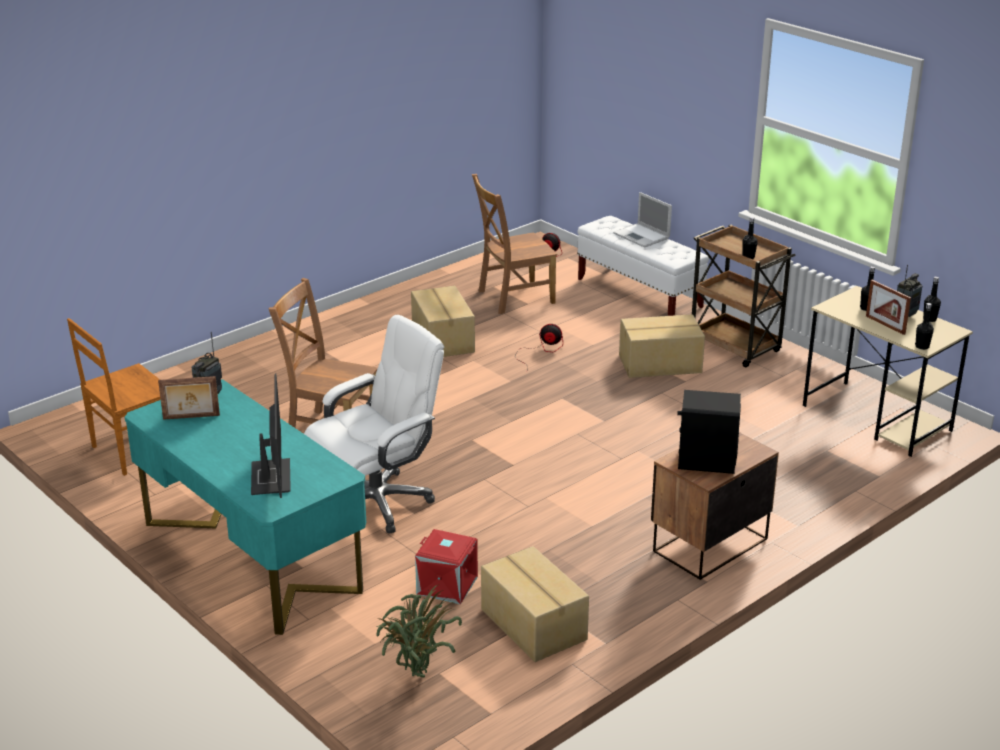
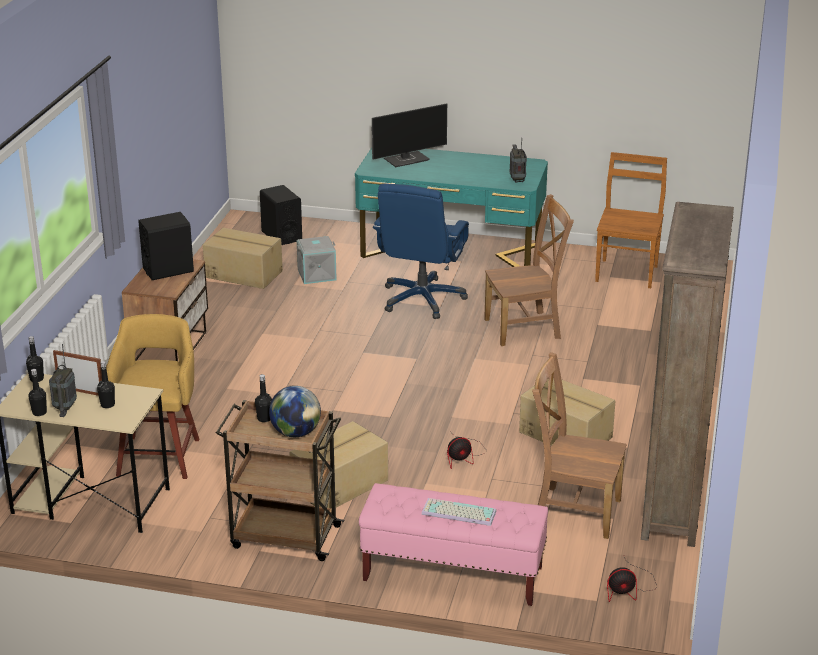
camera: 145 degrees right, 0 degrees up
picture frame [158,376,220,420] -> none
monitor [251,374,291,498] -> monitor turned 75 degrees counterclockwise [372,103,447,167]
white office chair [304,315,444,534] -> blue office chair [373,184,469,319]
potted plant [376,584,462,678] -> black speaker [260,185,302,245]
red storage box [415,529,478,604] -> grey storage box [297,236,337,284]
brown chair [472,174,557,314] -> brown chair turned 105 degrees counterclockwise [532,352,626,539]
white bench [577,216,709,316] -> pink bench [359,483,548,606]
laptop [613,192,672,248] -> keyboard [421,498,496,526]
none -> yellow stool [106,314,199,479]
none -> globe [269,386,321,437]
none -> brown bookcase [641,202,734,547]

